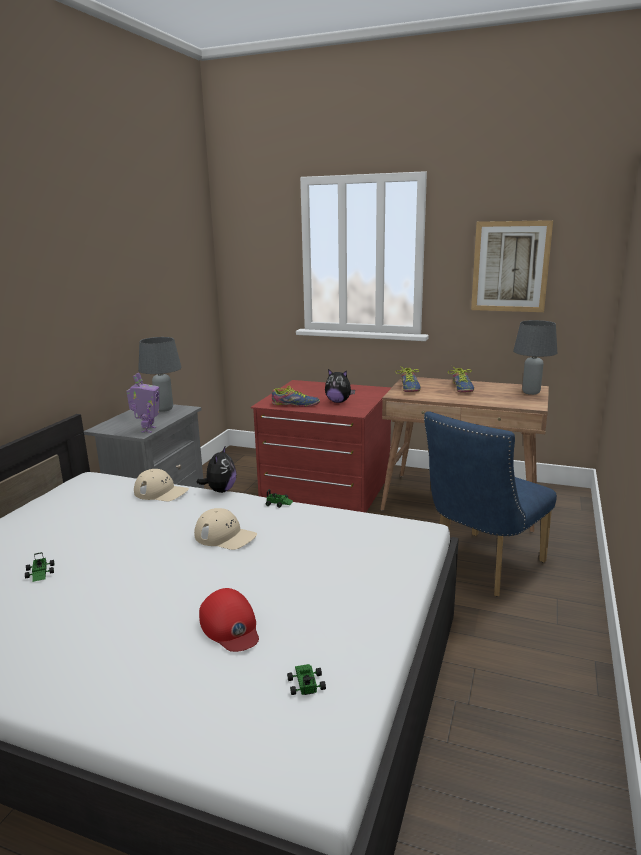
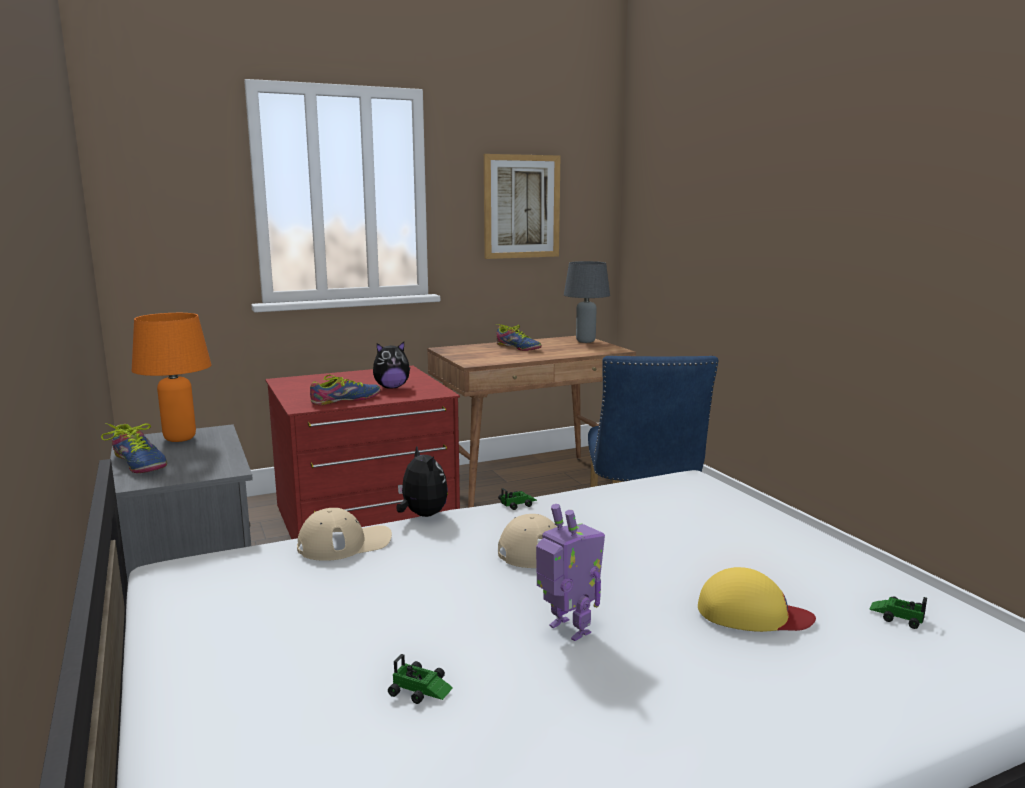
camera: 45 degrees left, 5 degrees down
toy robot [127,373,159,433] -> toy robot moved to [536,504,605,641]
grey table lamp [138,337,182,412] -> orange table lamp [132,313,211,442]
red cap [199,588,259,652] -> yellow cap [698,567,816,632]
shoe [396,366,421,392] -> shoe moved to [101,423,167,473]

